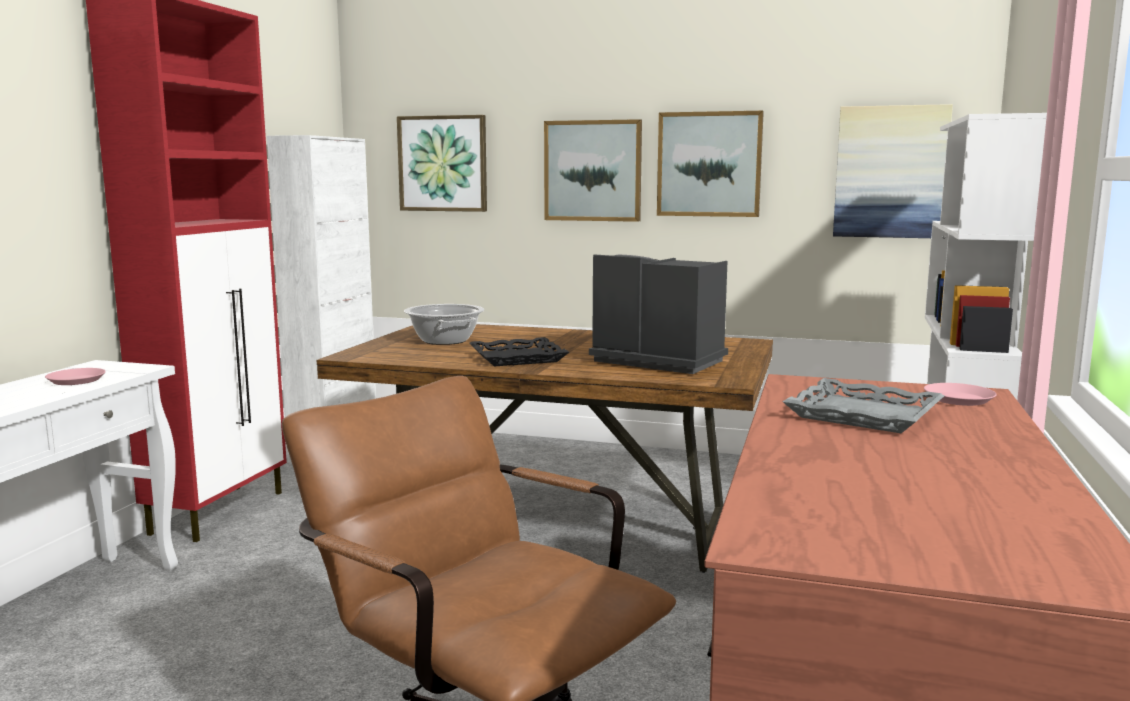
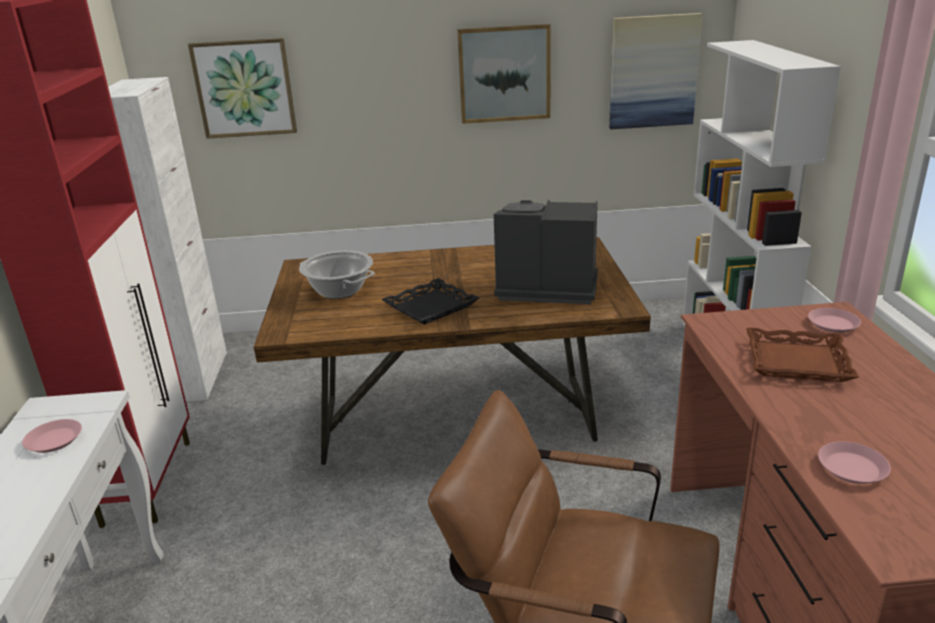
camera: 20 degrees left, 15 degrees up
picture [544,119,642,222] -> none
grey tray [783,378,944,433] -> brown tray [746,328,859,382]
none -> pink plate [818,441,891,484]

